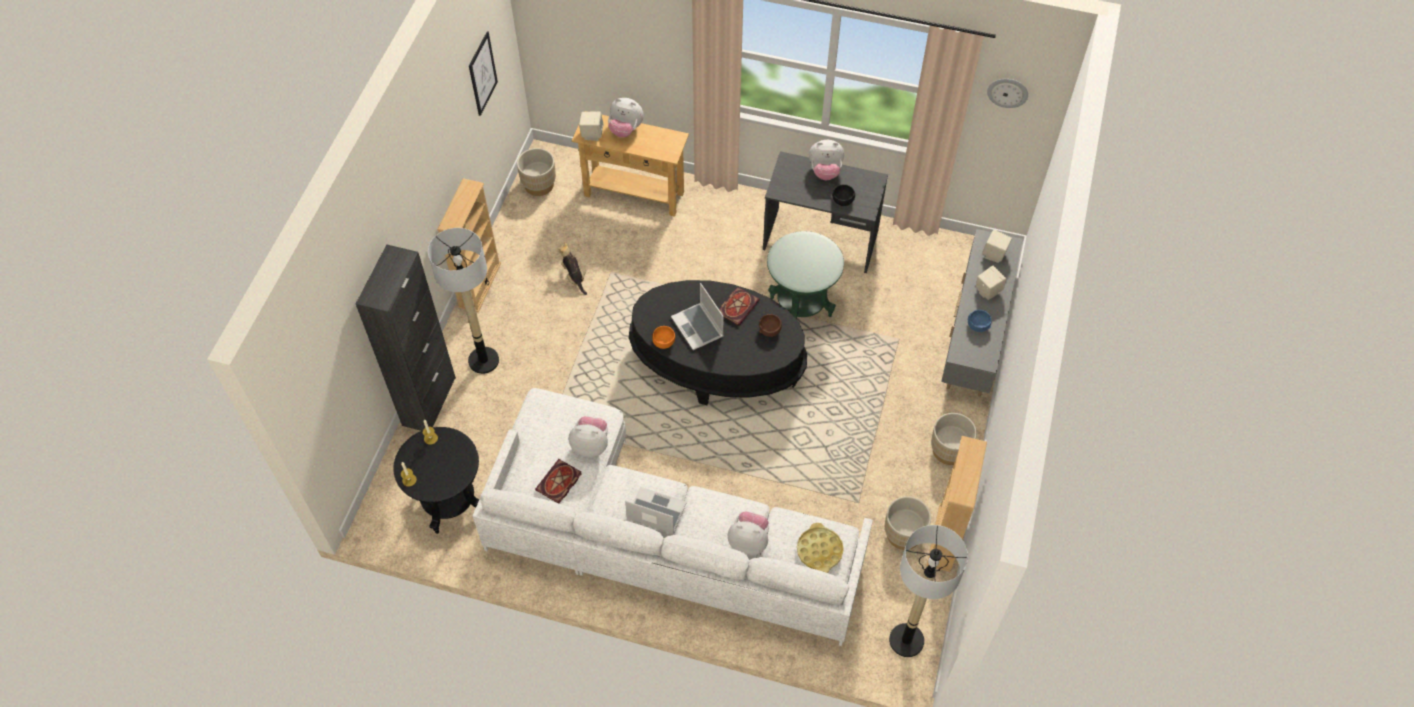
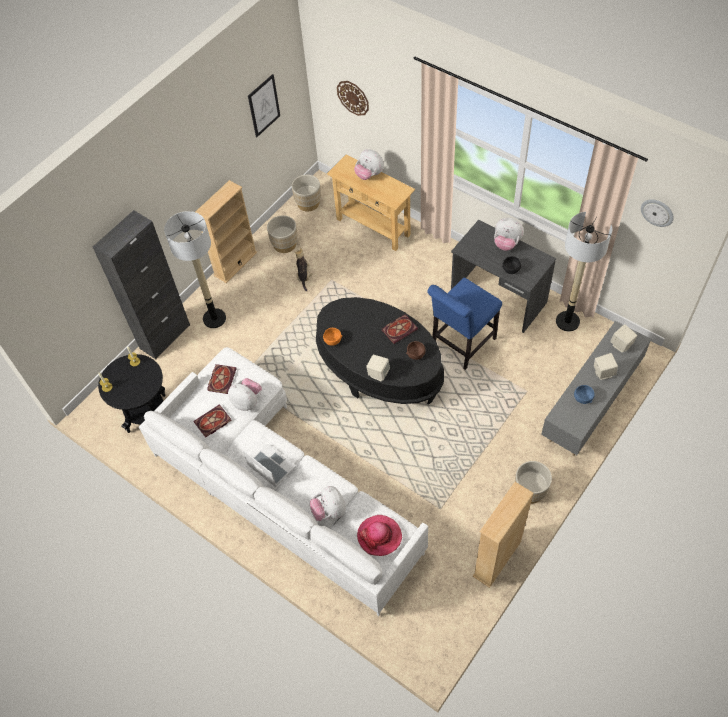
camera: 25 degrees right, 0 degrees up
beige speaker [579,111,604,141] -> beige speaker moved to [366,355,390,381]
laptop [671,283,724,350] -> none
plush toy [728,511,769,556] -> plush toy turned 150 degrees counterclockwise [310,486,346,521]
green side table [767,231,844,320] -> blue chair [427,277,502,370]
yellow tray [797,523,844,573] -> hat [357,515,402,556]
beige planter [885,496,931,550] -> beige planter moved to [267,215,298,253]
floor lamp [889,525,968,657] -> floor lamp moved to [556,212,612,331]
none -> book [207,364,237,394]
none -> wall clock [337,81,369,116]

